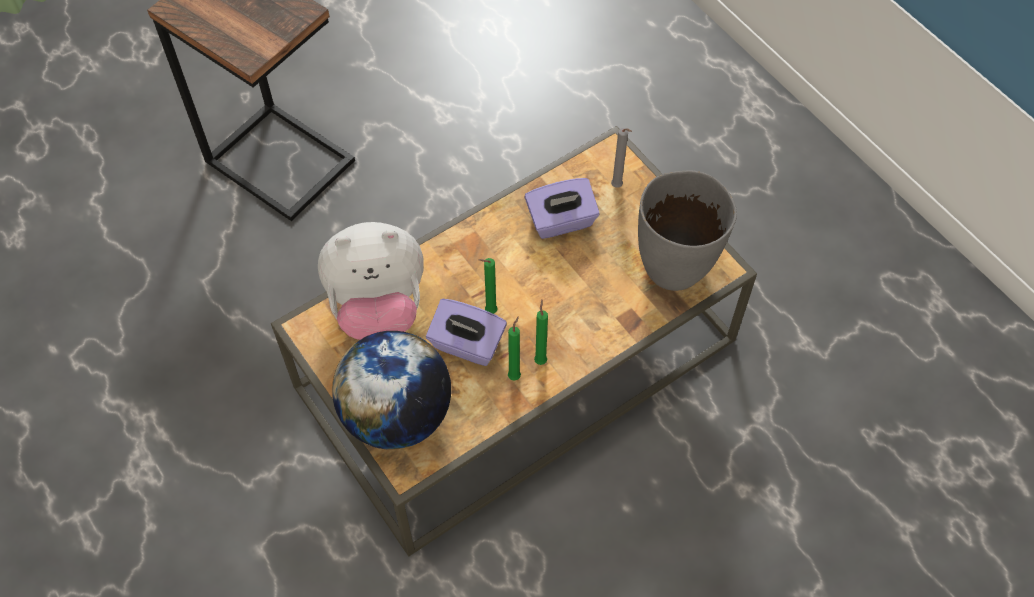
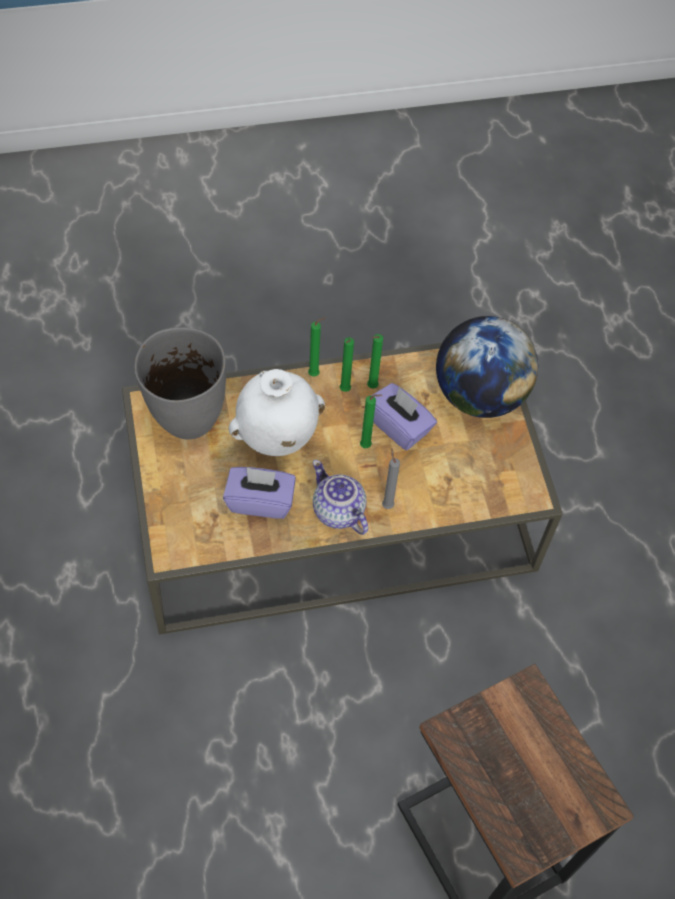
camera: 160 degrees left, 0 degrees up
plush toy [318,222,424,340] -> none
grey candle [611,128,632,188] -> grey candle moved to [382,449,400,509]
none -> white vase [228,369,325,456]
none -> green candle [308,317,326,377]
none -> teapot [313,460,368,535]

